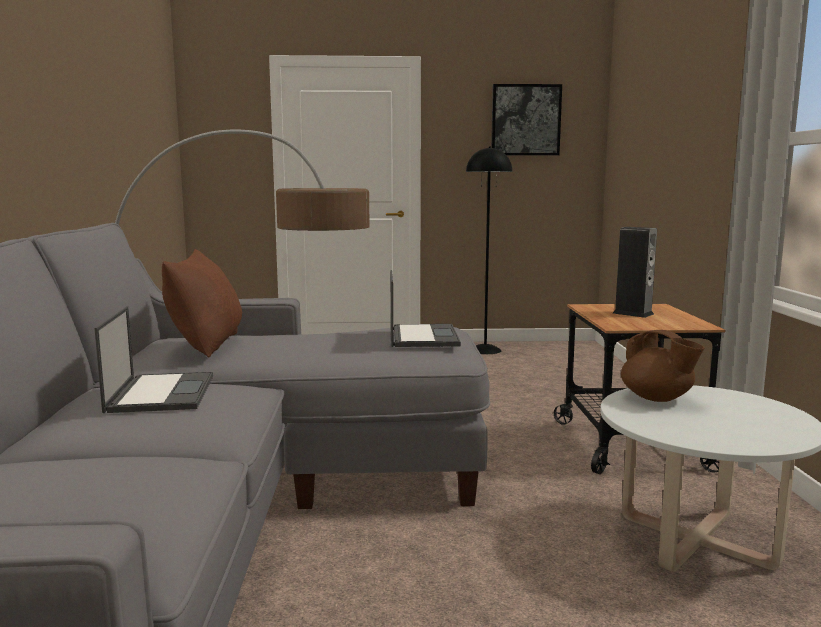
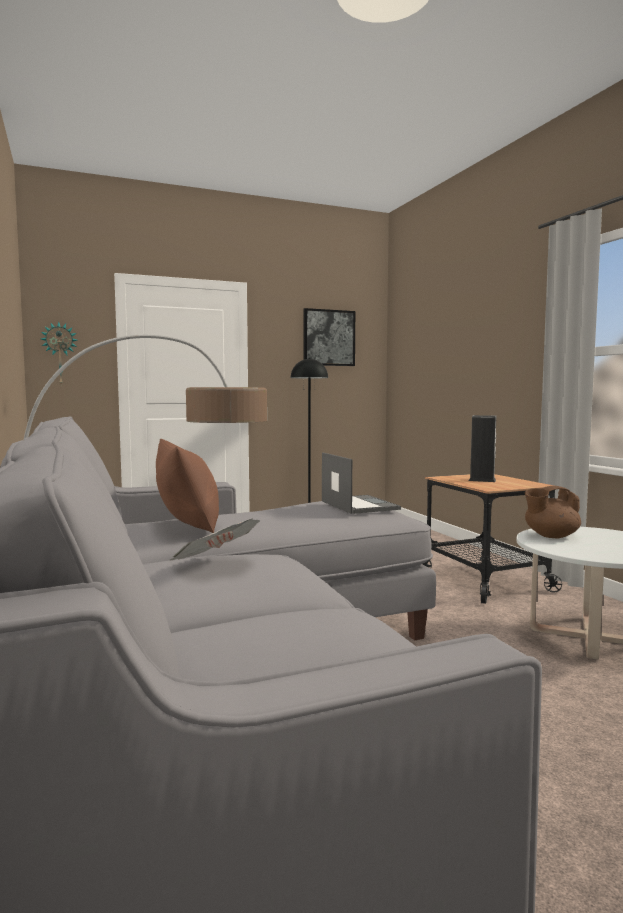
camera: 20 degrees left, 5 degrees down
laptop [94,306,213,413] -> newspaper [170,519,260,560]
brown teapot [621,330,704,402] -> brown teapot turned 135 degrees clockwise [525,486,581,538]
none -> wall clock [41,321,77,386]

